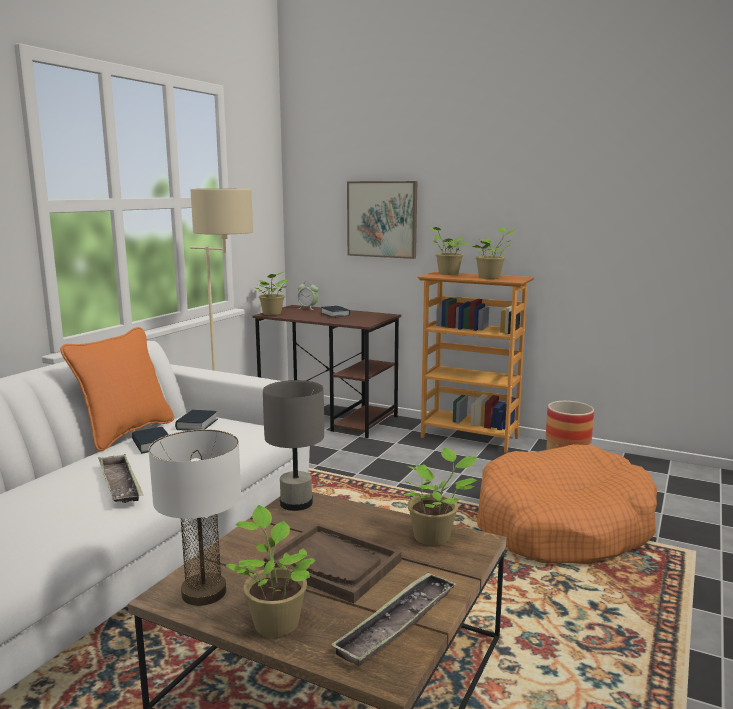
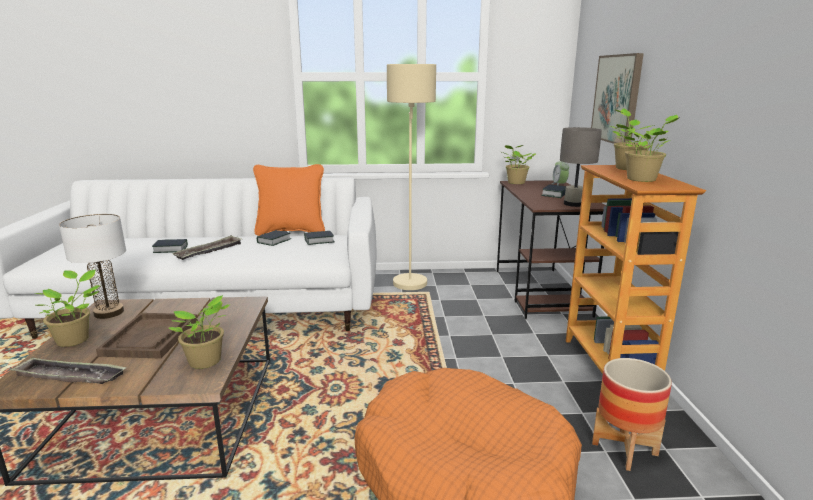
camera: 60 degrees right, 5 degrees up
grey table lamp [263,380,324,511] -> grey table lamp moved to [560,127,602,207]
none -> book [152,239,188,253]

